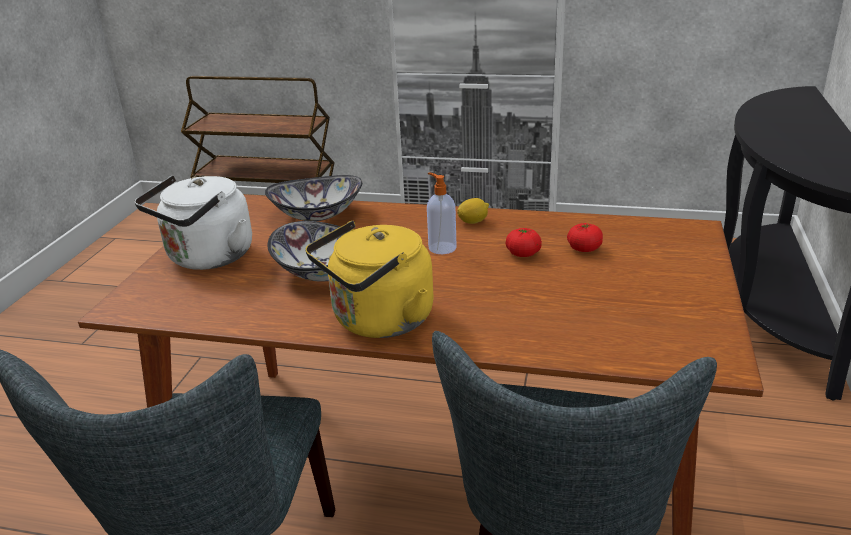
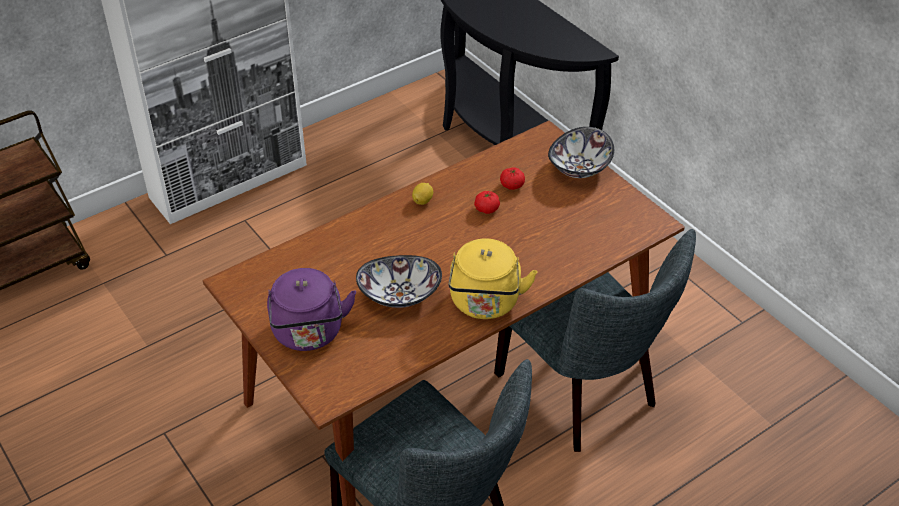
camera: 50 degrees left, 15 degrees up
white kettle [135,175,252,270] -> purple kettle [267,268,356,351]
bowl [265,175,362,221] -> bowl moved to [548,127,614,178]
soap dispenser [427,172,457,254] -> none

